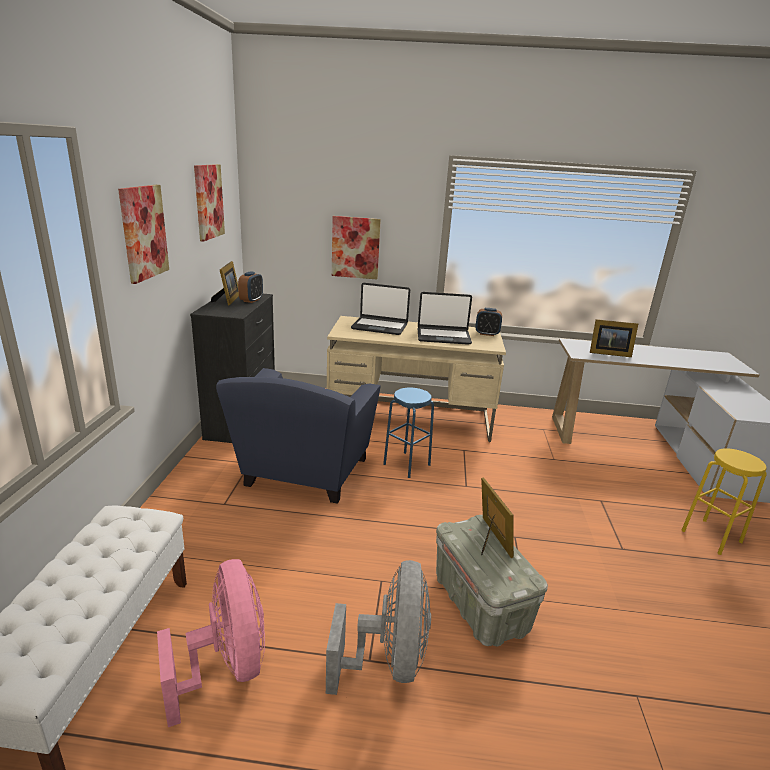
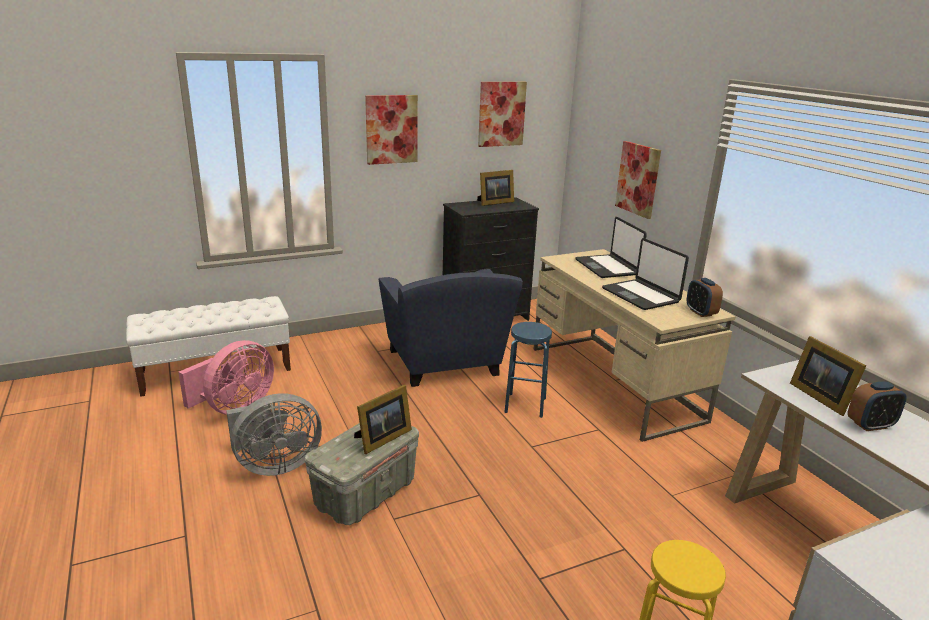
camera: 60 degrees right, 0 degrees up
blue armchair [216,368,380,504] -> blue armchair turned 90 degrees counterclockwise [379,269,523,387]
alarm clock [238,271,263,303] -> alarm clock moved to [848,382,907,431]

